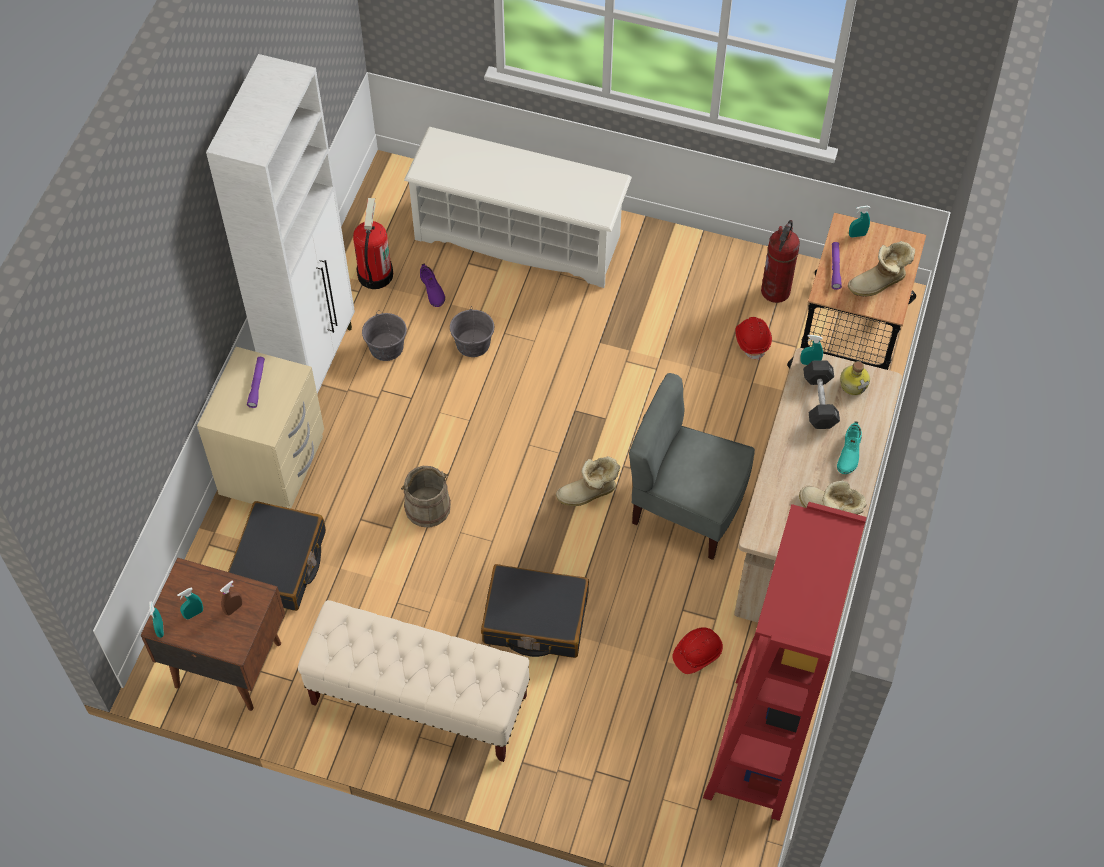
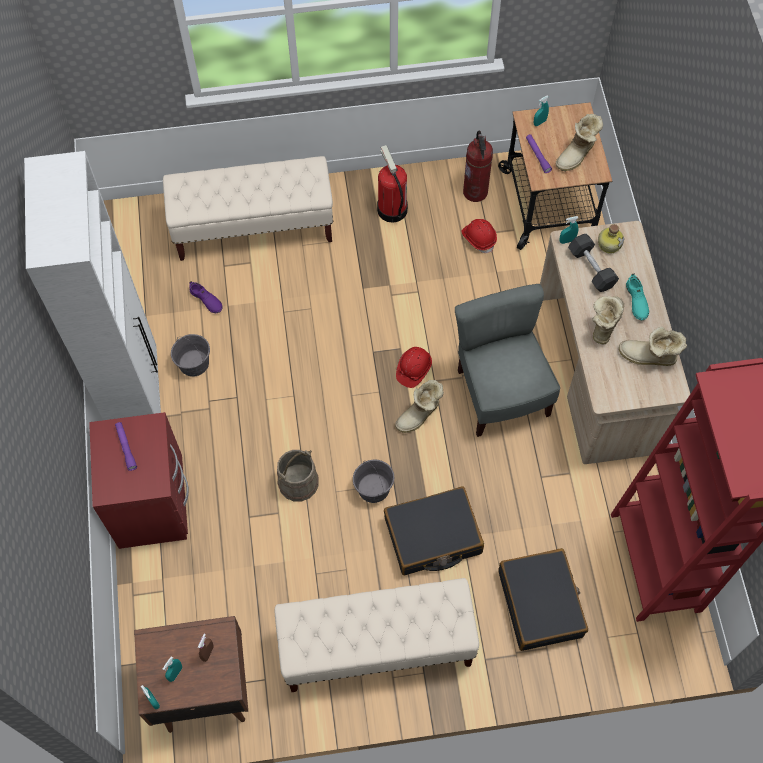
camera: 25 degrees left, 5 degrees up
beige nightstand [197,347,324,509] -> red nightstand [89,412,189,549]
black suitcase [228,501,326,611] -> black suitcase moved to [498,548,588,651]
fire extinguisher [353,198,393,289] -> fire extinguisher moved to [377,145,408,223]
white shoe rack [404,127,632,288] -> beige bench [163,156,333,261]
grey bucket [450,308,494,357] -> grey bucket moved to [353,460,394,503]
grey chair [629,373,755,560] -> grey chair turned 75 degrees clockwise [455,284,560,437]
red hard hat [672,627,723,674] -> red hard hat moved to [396,347,432,388]
none -> boot [592,296,624,344]

